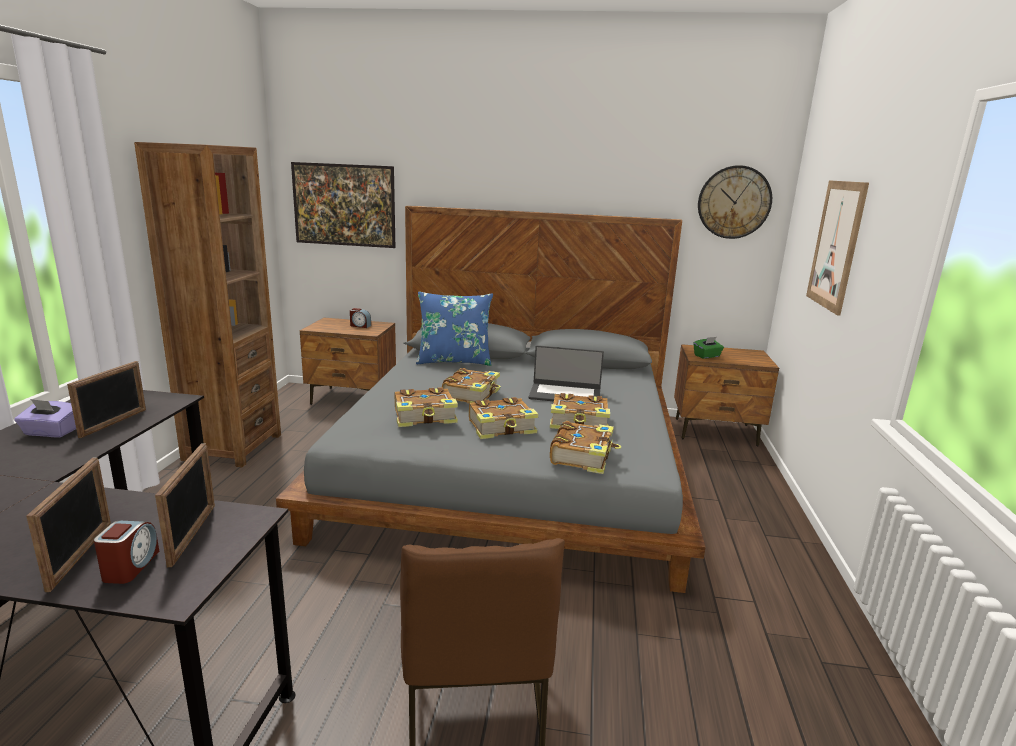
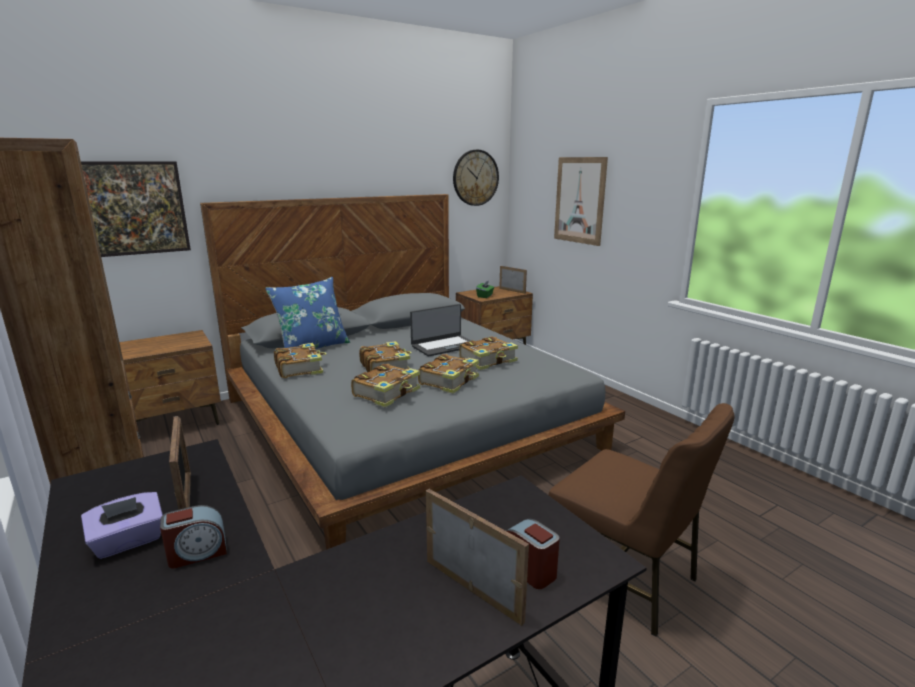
camera: 40 degrees left, 0 degrees up
picture frame [155,444,215,567] -> picture frame moved to [499,266,527,294]
alarm clock [350,308,371,328] -> alarm clock moved to [160,505,227,569]
book [550,421,621,474] -> book moved to [274,343,327,378]

